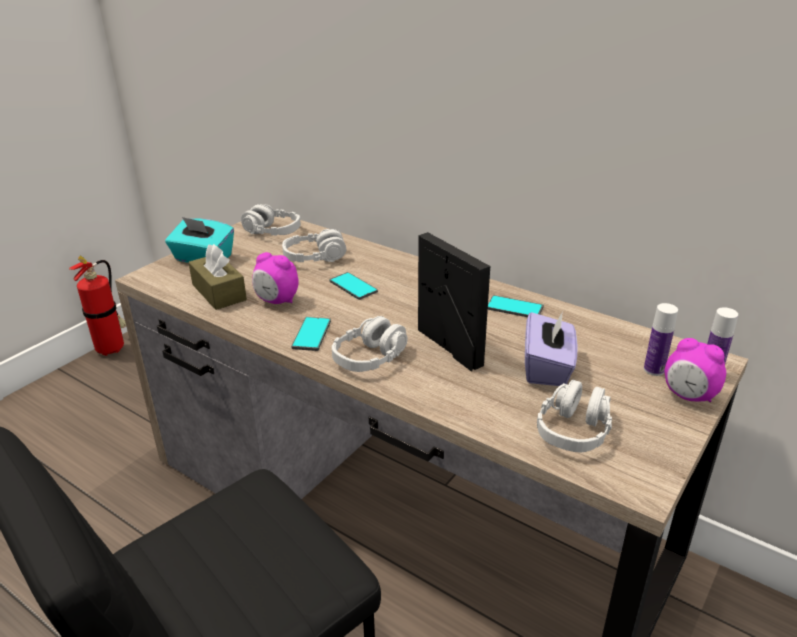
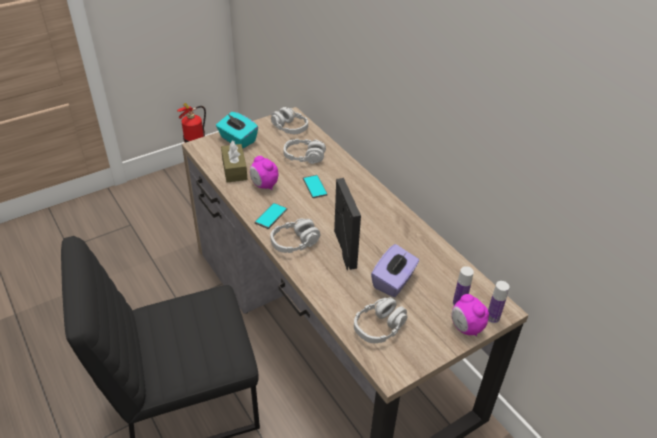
camera: 20 degrees right, 10 degrees up
phone [488,295,544,317] -> none

